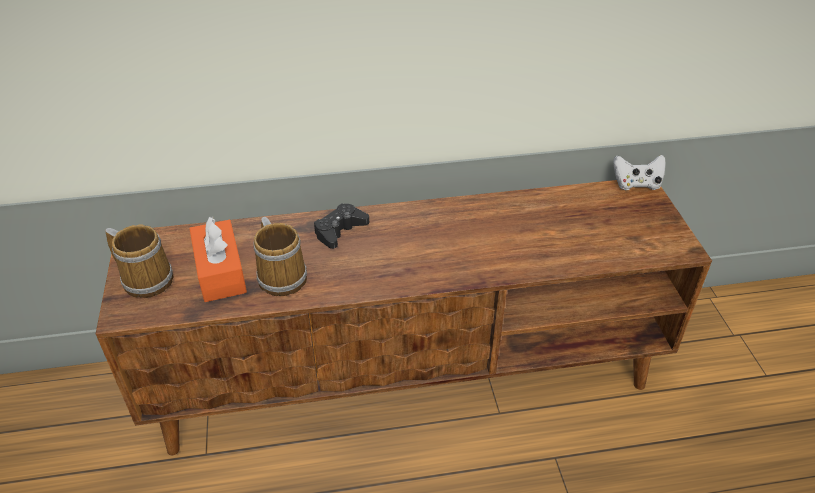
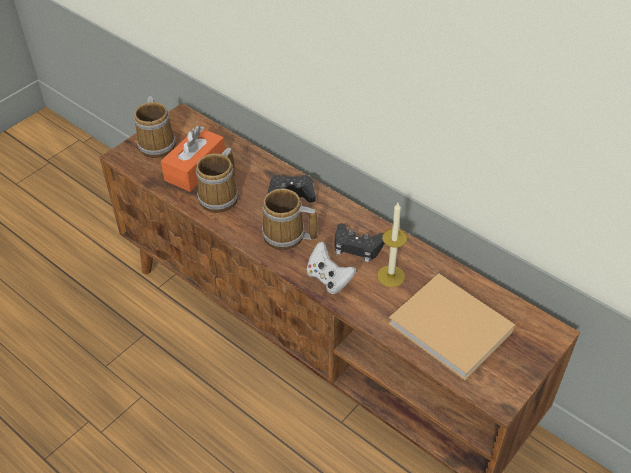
camera: 50 degrees right, 5 degrees up
white game controller [613,155,666,190] -> white game controller moved to [306,242,357,294]
none -> mug [262,188,318,250]
none -> black game controller [335,223,385,262]
none -> candle [377,203,407,287]
none -> beige book [388,273,515,380]

